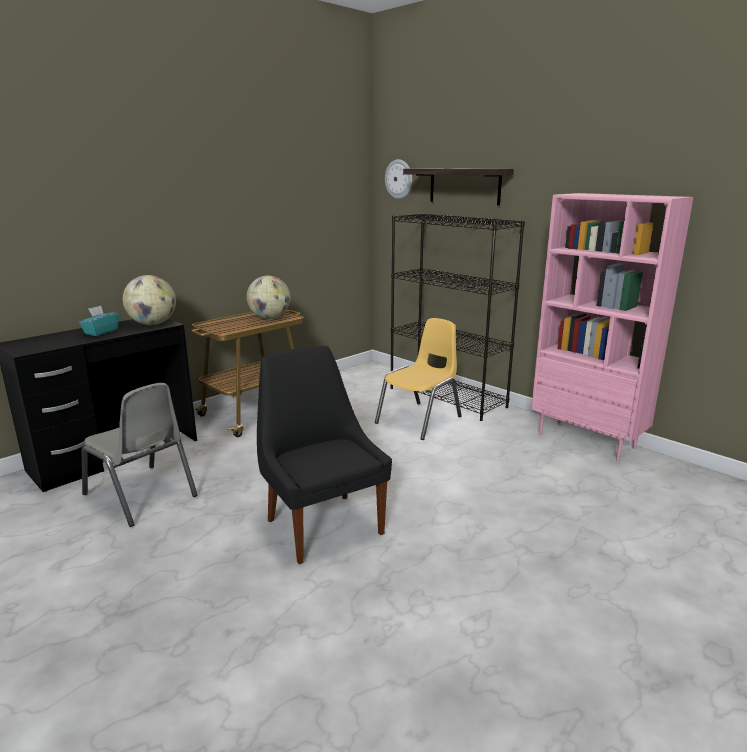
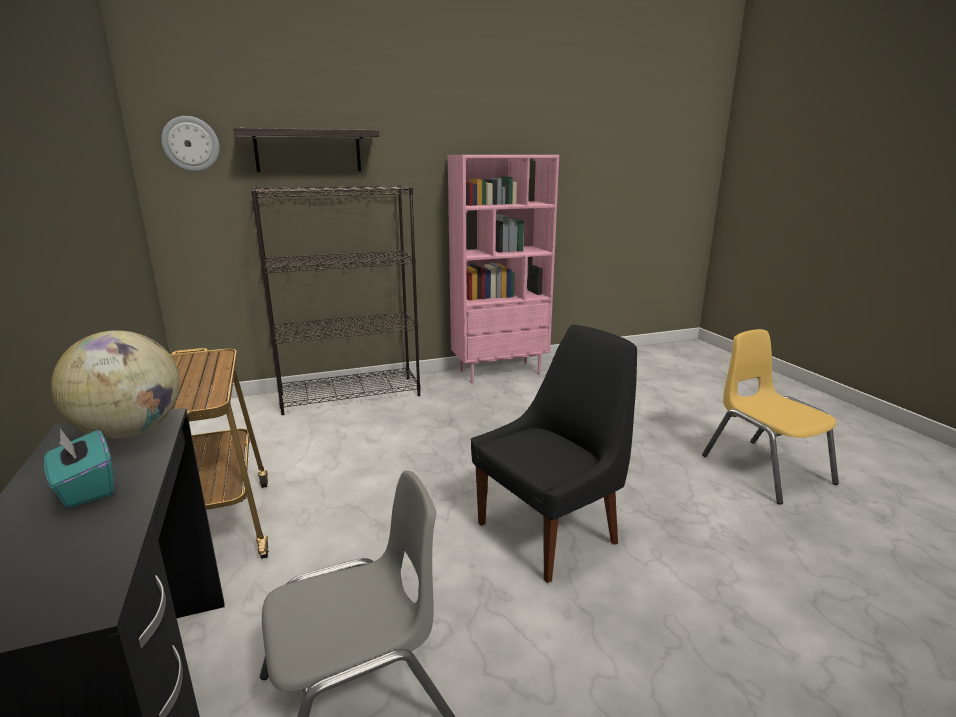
camera: 65 degrees left, 0 degrees up
globe [247,276,290,319] -> none
black chair [257,346,392,564] -> black chair turned 150 degrees clockwise [471,325,637,583]
yellow chair [375,318,462,440] -> yellow chair moved to [702,329,839,504]

